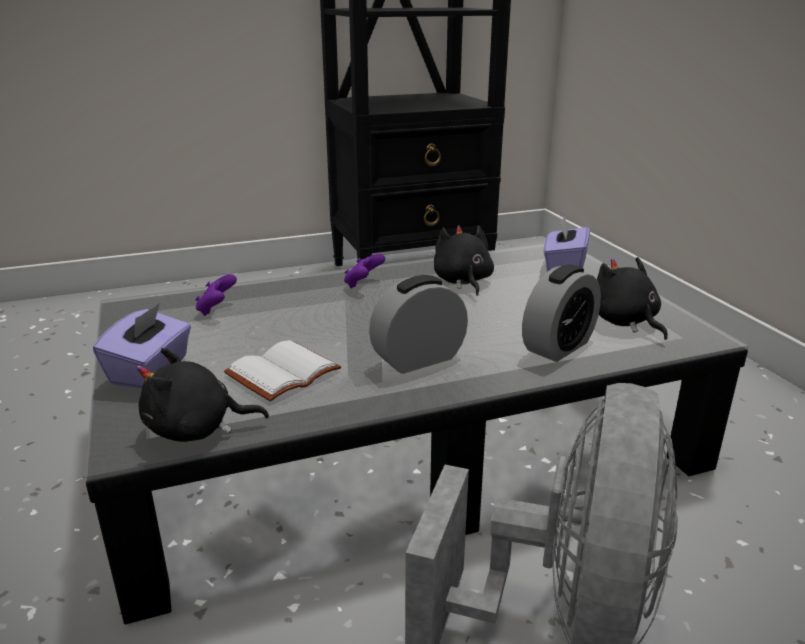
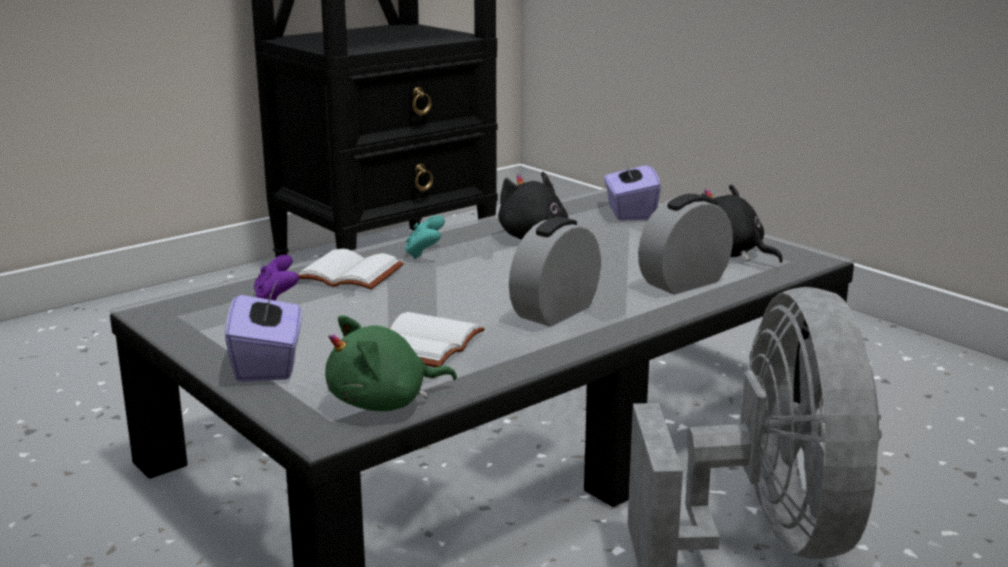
camera: 20 degrees left, 5 degrees down
black plush toy [137,348,269,442] -> green plush toy [325,315,457,411]
purple game controller [344,253,385,288] -> turquoise game controller [405,215,445,259]
alarm clock [522,264,601,362] -> alarm clock turned 150 degrees counterclockwise [638,194,733,295]
none -> white book [298,249,404,289]

